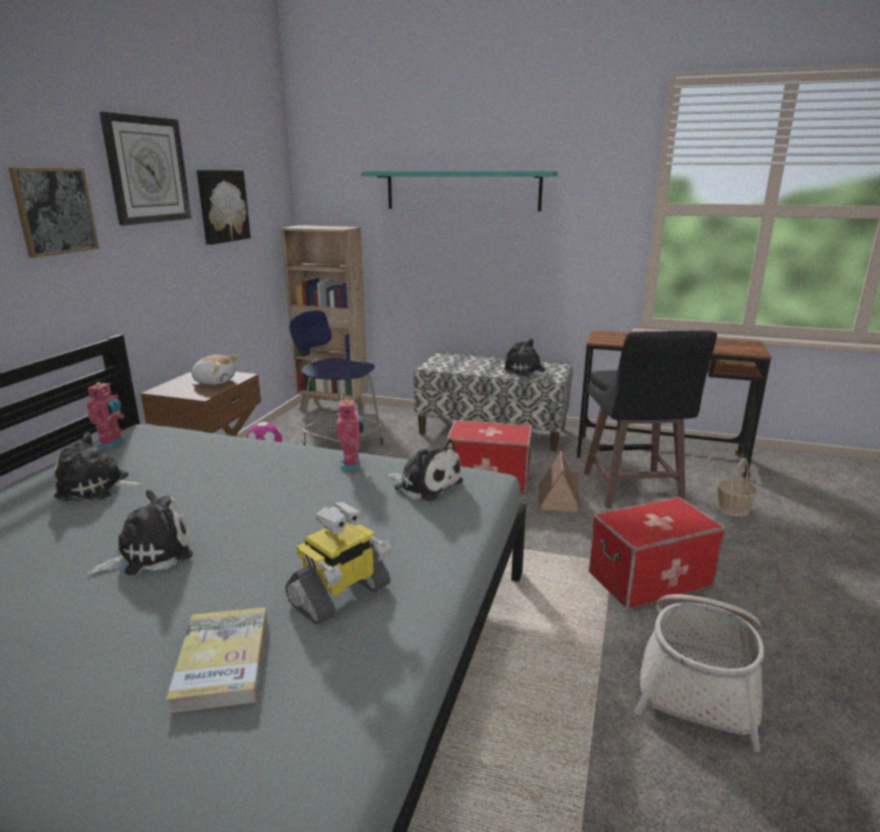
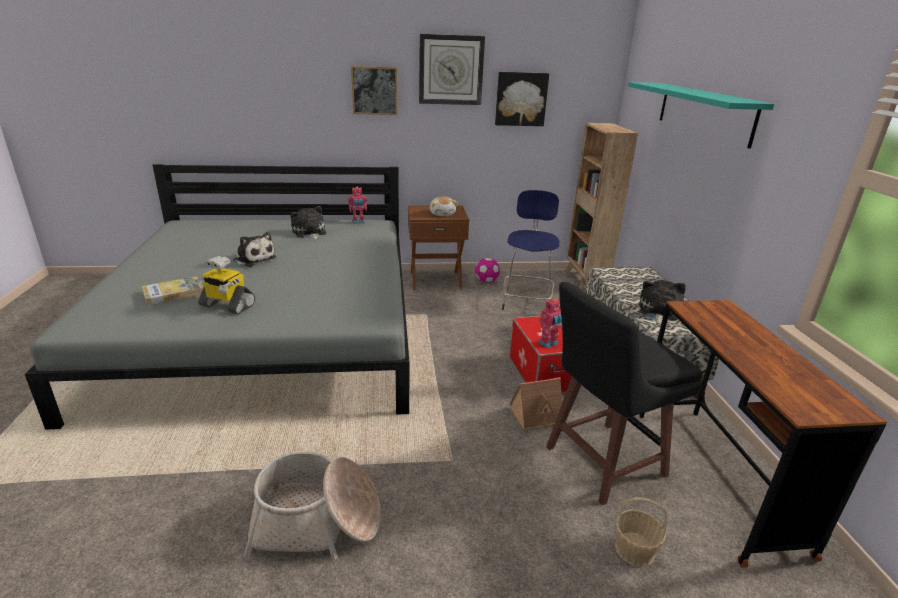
camera: 65 degrees right, 5 degrees up
toy robot [336,397,364,470] -> toy robot moved to [538,298,562,348]
plush toy [387,438,463,502] -> none
storage box [589,497,726,609] -> none

